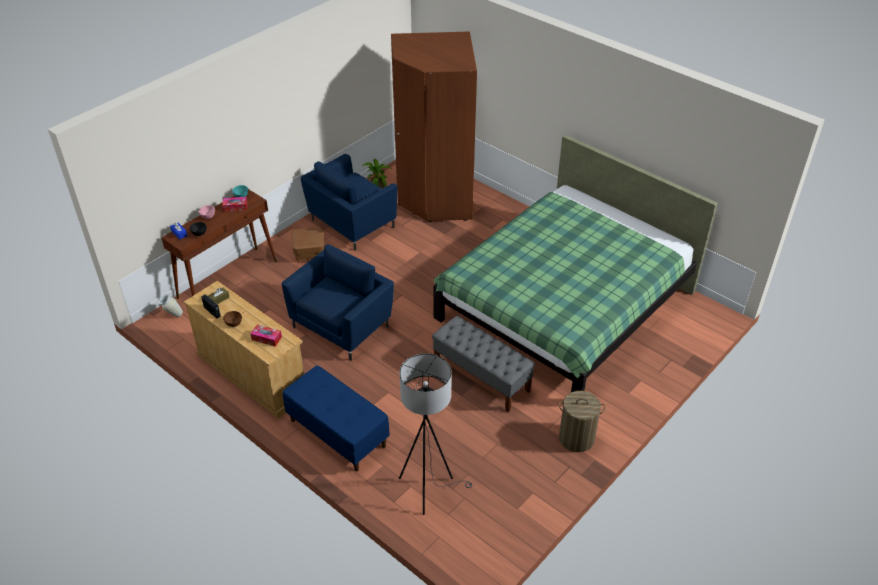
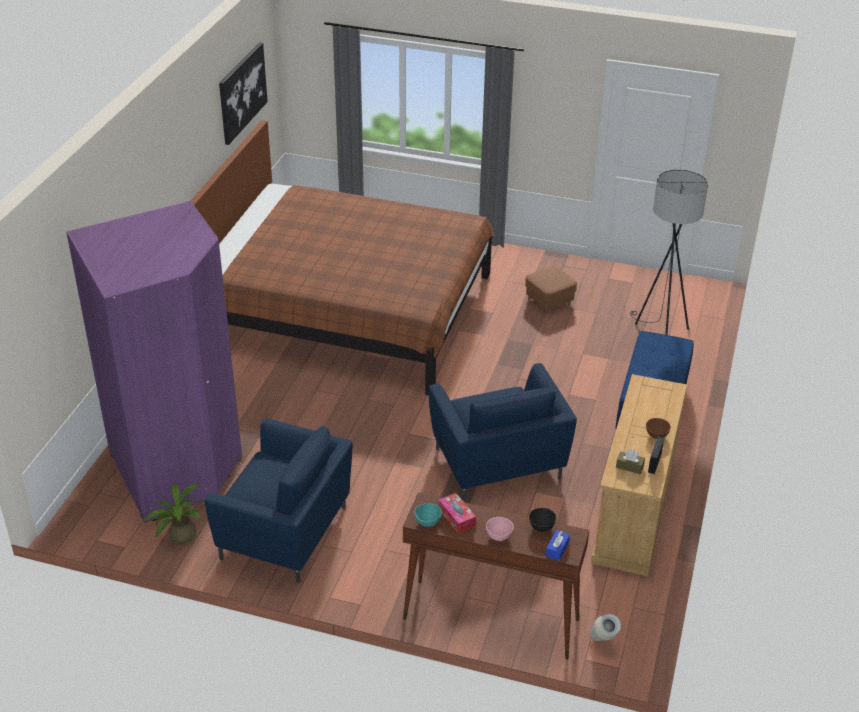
camera: 115 degrees left, 5 degrees down
tissue box [251,325,282,347] -> none
blue armchair [282,244,394,361] -> blue armchair turned 120 degrees counterclockwise [429,363,577,501]
brown ottoman [292,227,325,263] -> brown ottoman moved to [525,266,577,314]
brown wardrobe [391,31,477,222] -> purple wardrobe [66,201,242,523]
grey bench [432,315,535,412] -> none
green bed [433,135,718,392] -> brown bed [190,120,494,395]
laundry basket [559,391,605,452] -> none
none -> picture [219,42,268,145]

